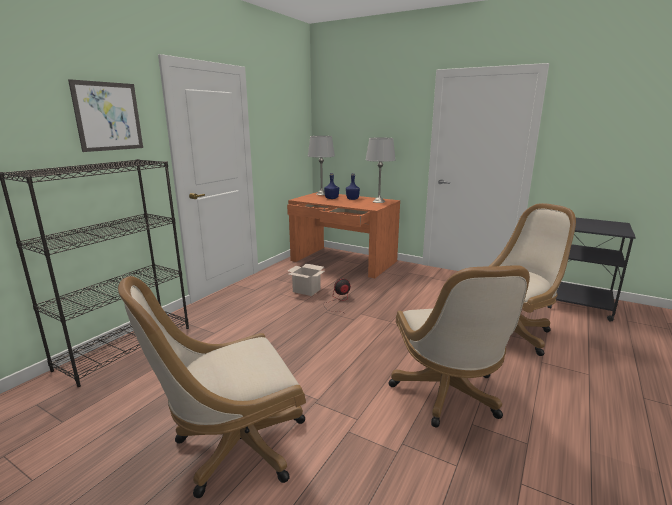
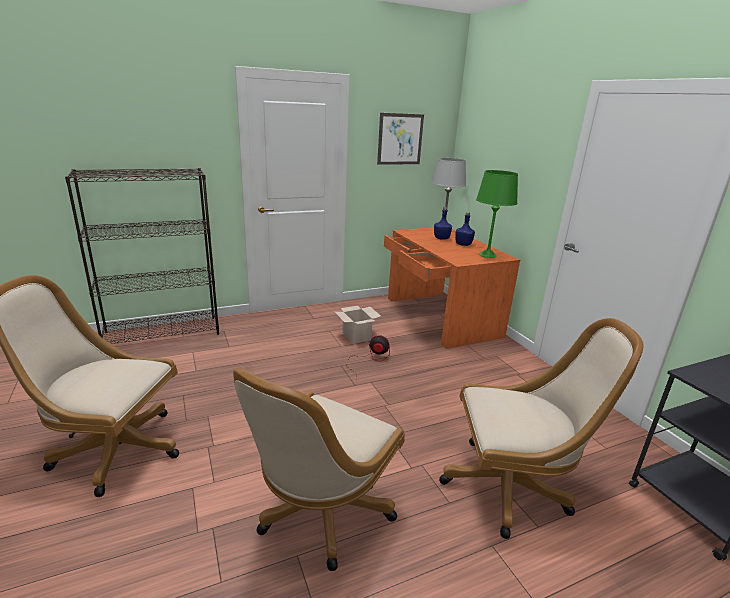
camera: 35 degrees right, 5 degrees up
picture [68,79,143,152] -> picture moved to [377,113,424,165]
grey table lamp [365,138,396,203] -> green table lamp [476,170,518,258]

